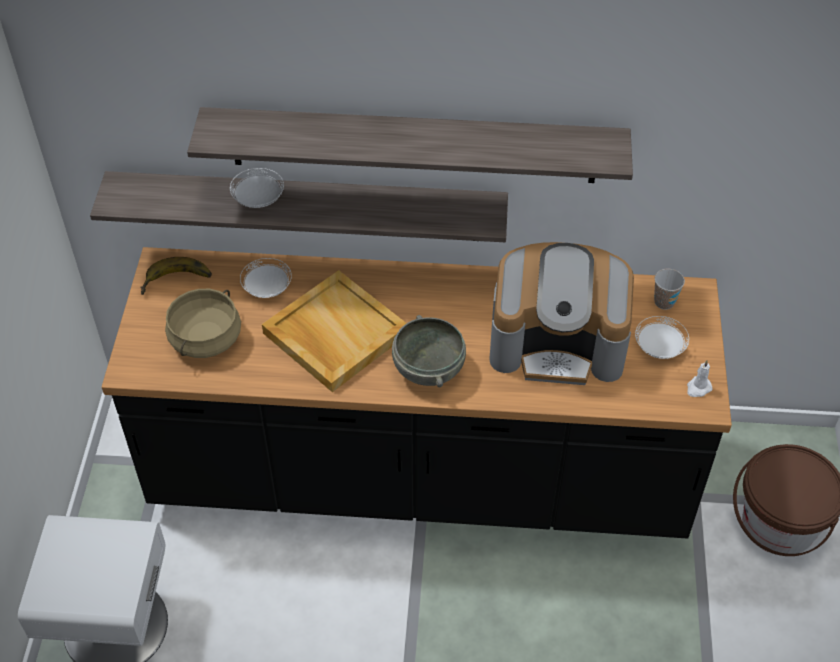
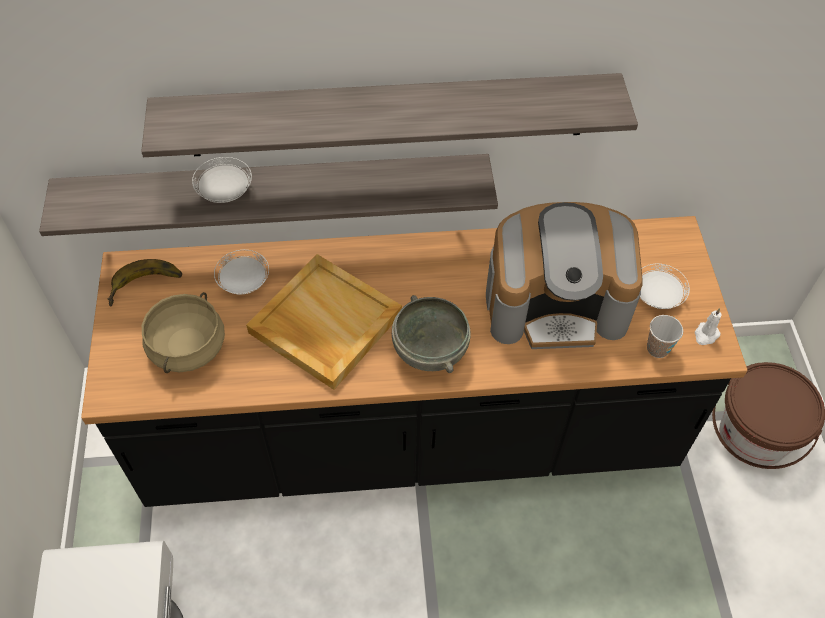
camera: 10 degrees left, 5 degrees up
cup [654,269,685,310] -> cup moved to [647,315,683,358]

